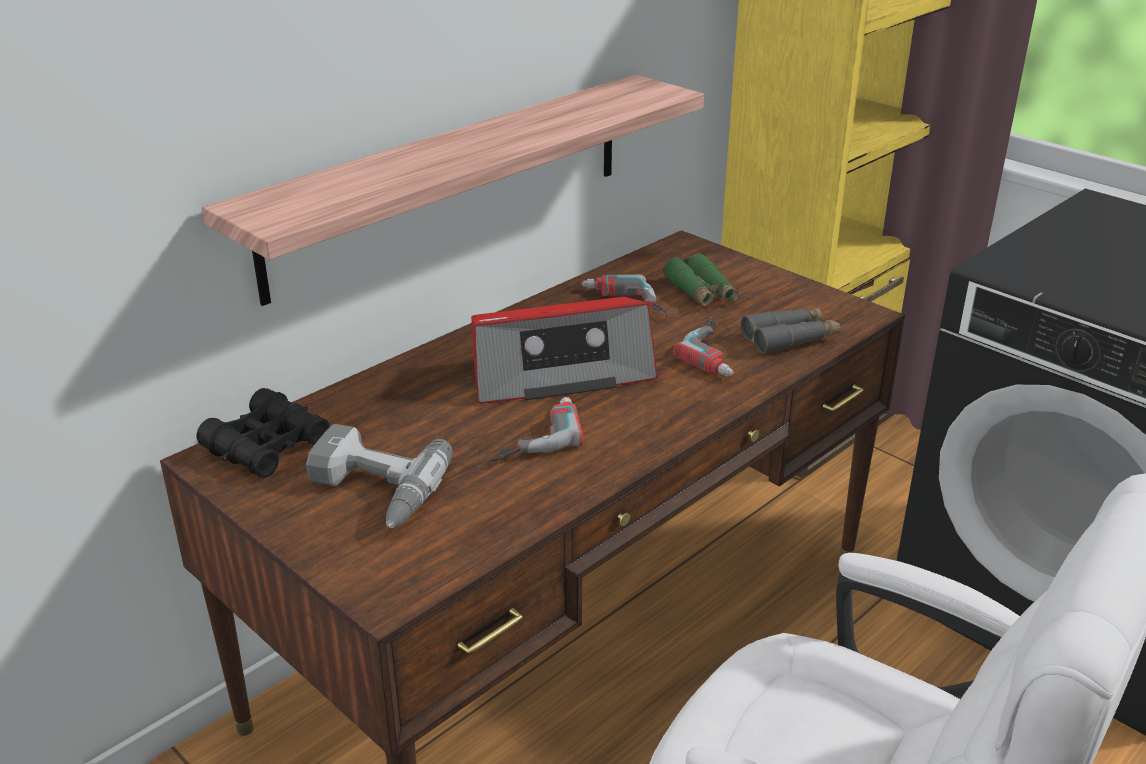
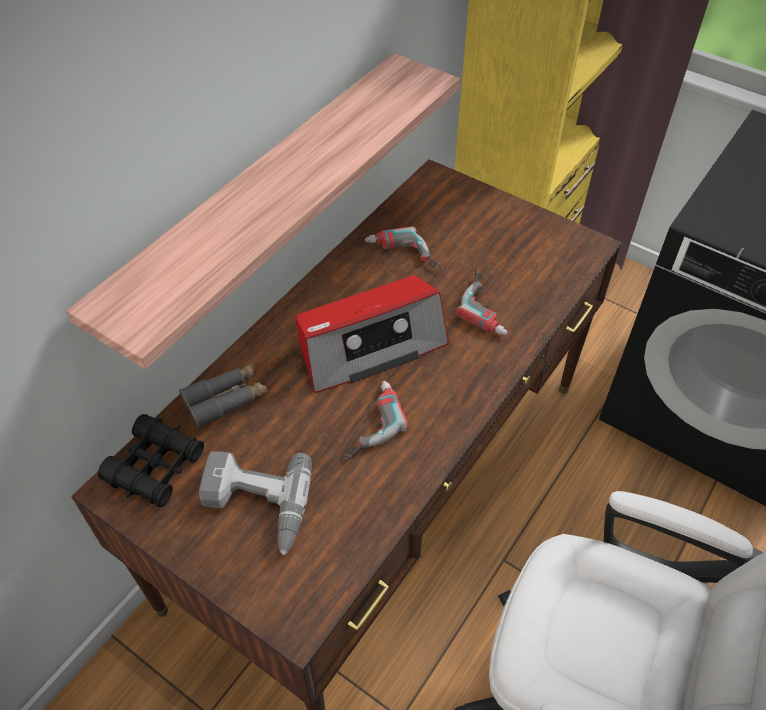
camera: 10 degrees left, 20 degrees up
green binoculars [663,253,739,307] -> none
grey binoculars [741,307,840,354] -> grey binoculars moved to [179,364,268,428]

